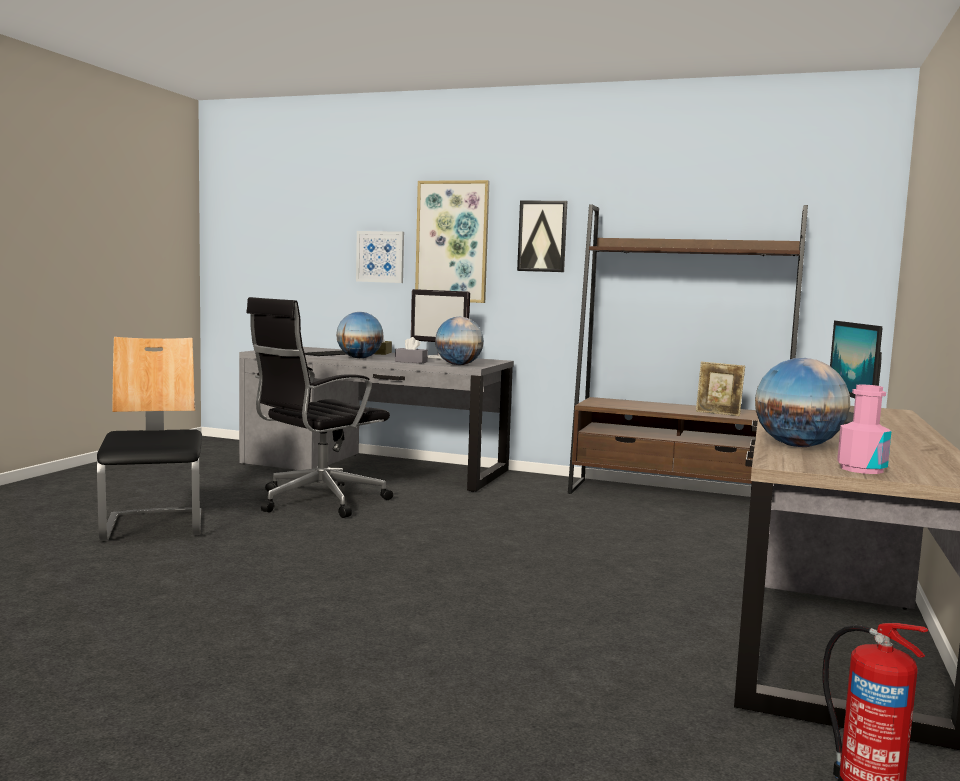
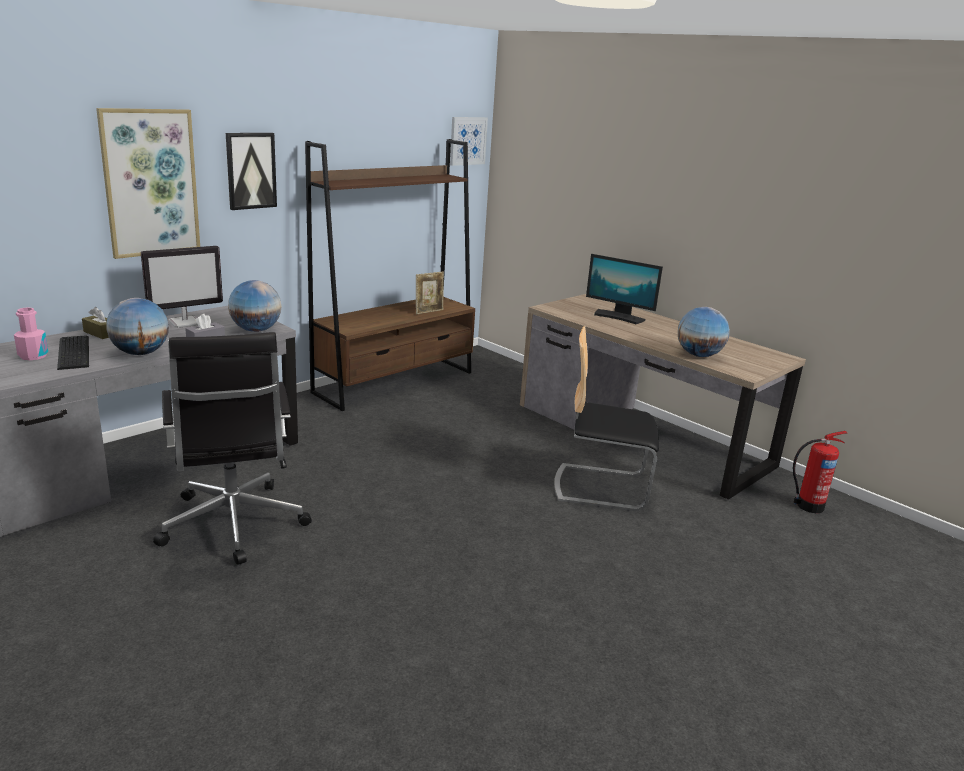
camera: 65 degrees left, 15 degrees up
chair [97,337,202,541] -> chair moved to [554,326,659,511]
picture [356,231,404,283] -> picture moved to [450,117,488,166]
pink bottle [837,384,891,474] -> pink bottle moved to [14,307,48,360]

